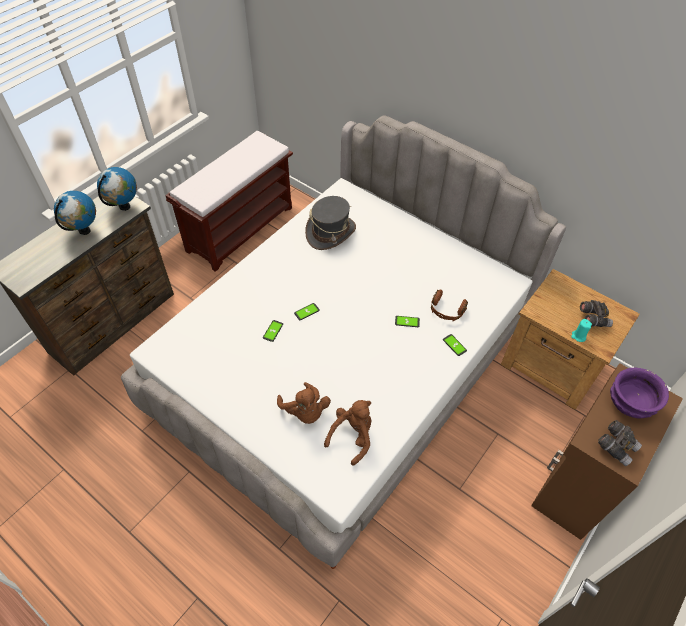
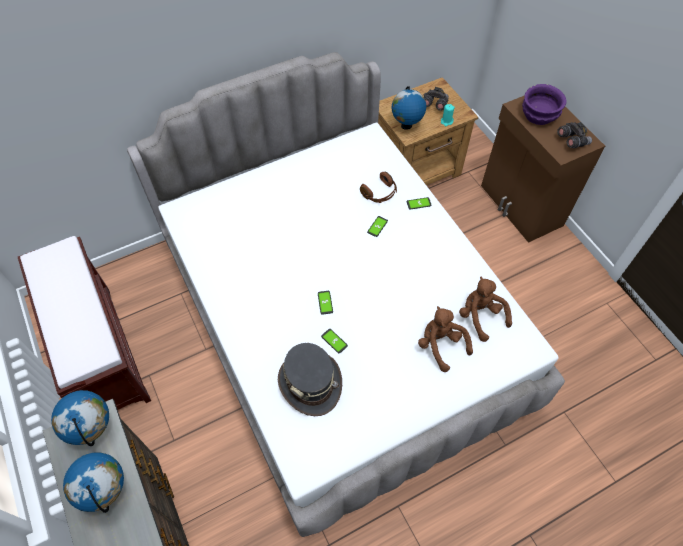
camera: 65 degrees left, 5 degrees up
brown plush toy [277,382,331,424] -> brown plush toy turned 120 degrees counterclockwise [418,306,473,372]
grey hat [305,196,356,250] -> grey hat moved to [278,343,342,416]
none -> globe [392,86,426,130]

